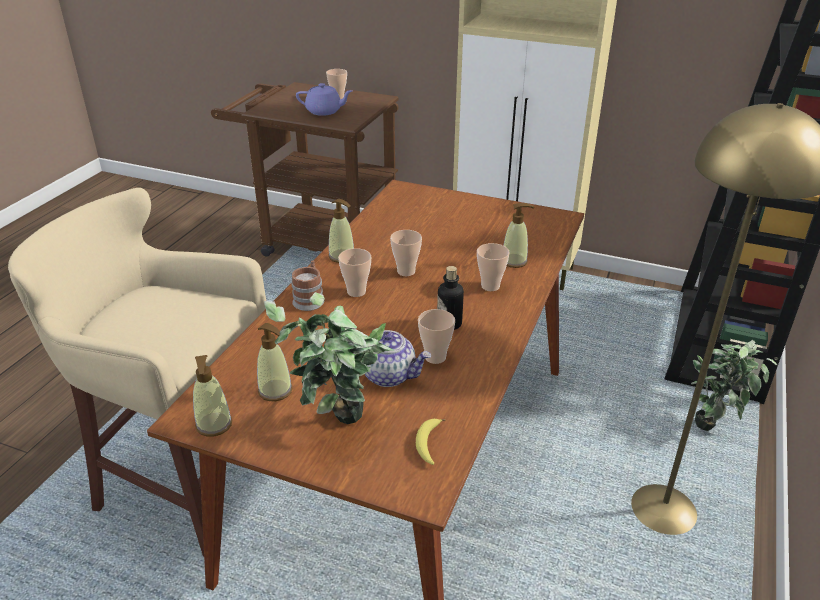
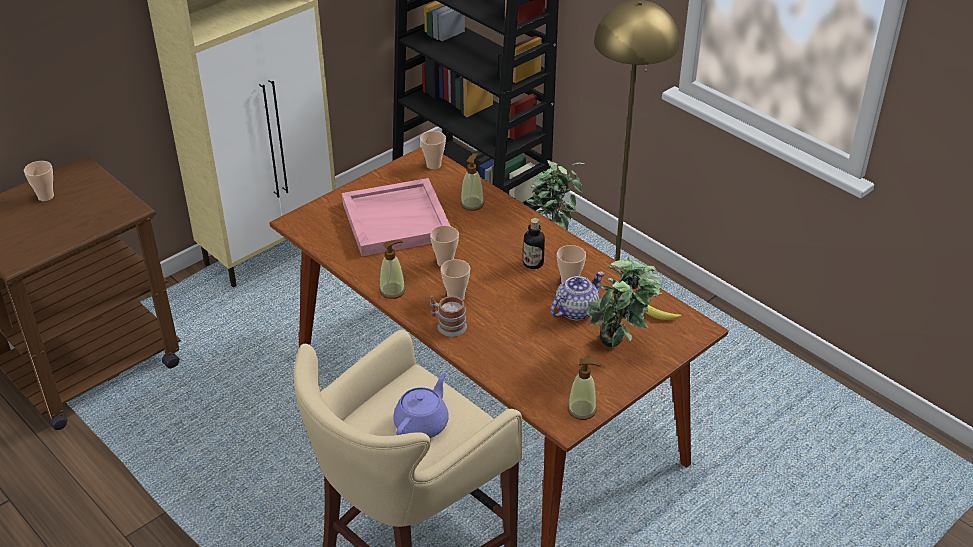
camera: 65 degrees left, 5 degrees up
soap dispenser [257,323,293,401] -> none
purple teapot [296,83,353,116] -> purple teapot moved to [393,373,449,438]
cup [477,243,510,291] -> cup moved to [420,131,446,169]
none -> pink tray [342,178,451,256]

